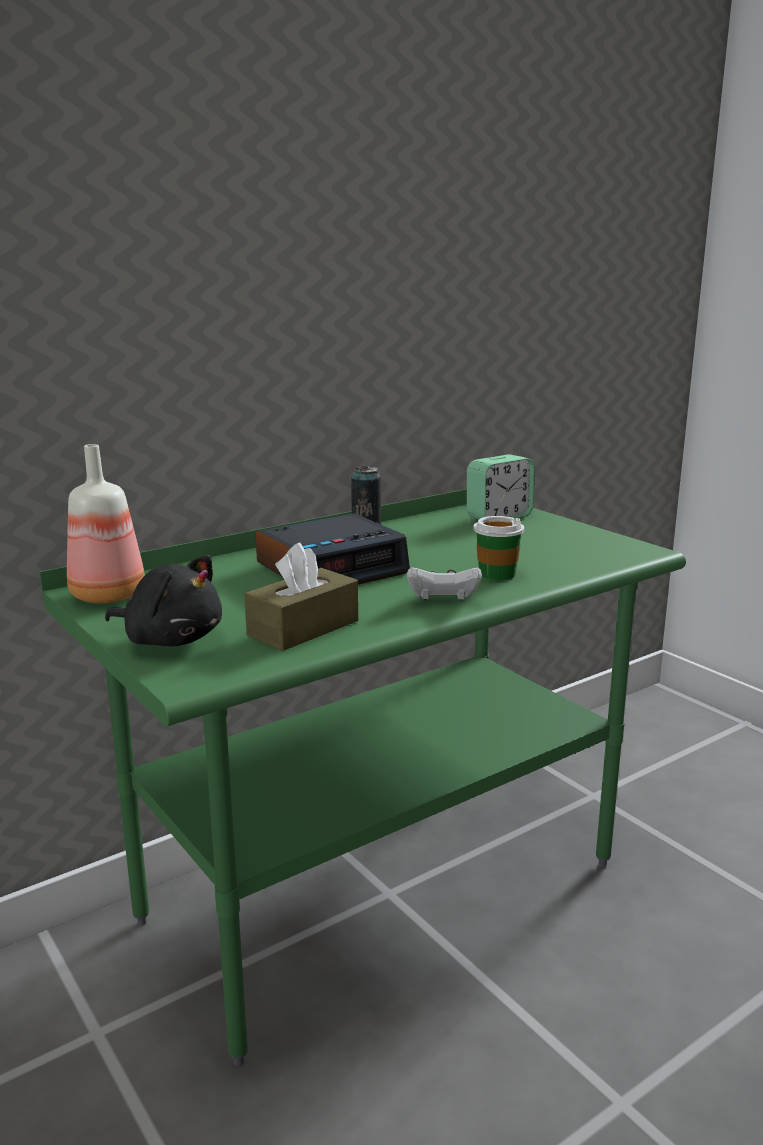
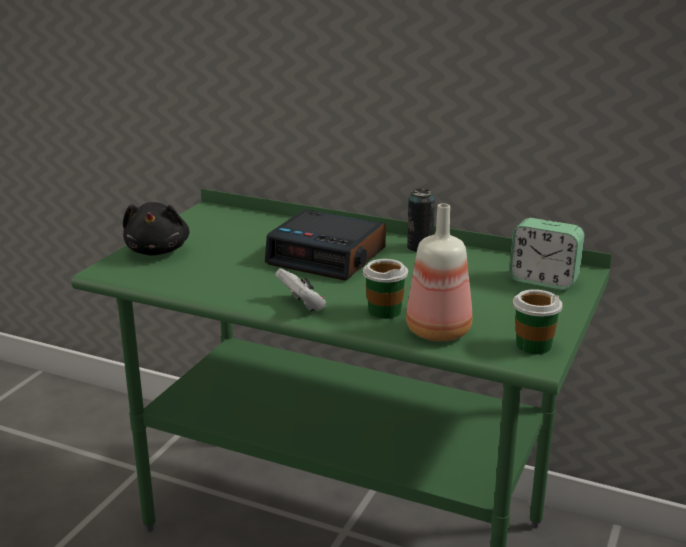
camera: 60 degrees right, 5 degrees up
bottle [67,444,145,604] -> bottle moved to [406,203,472,341]
brown tissue box [244,543,358,651] -> none
none -> cup [513,289,563,354]

